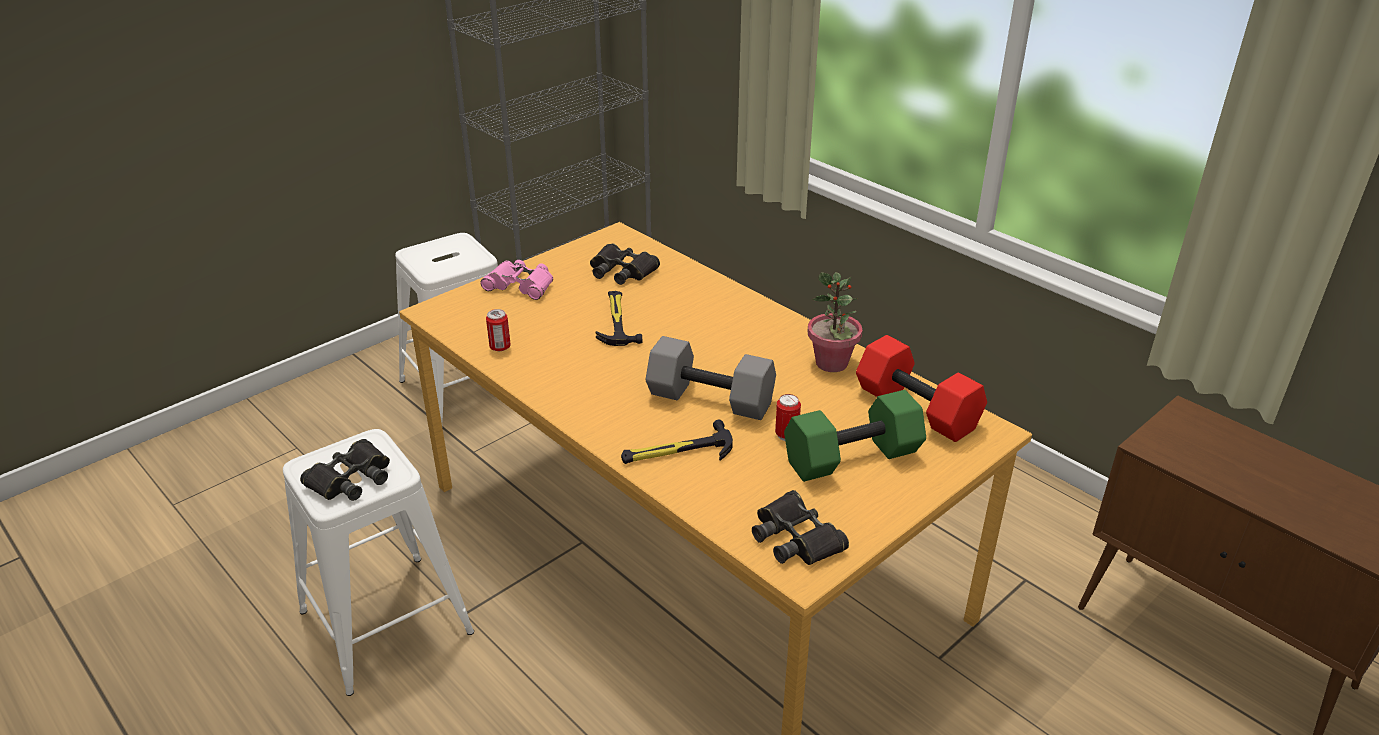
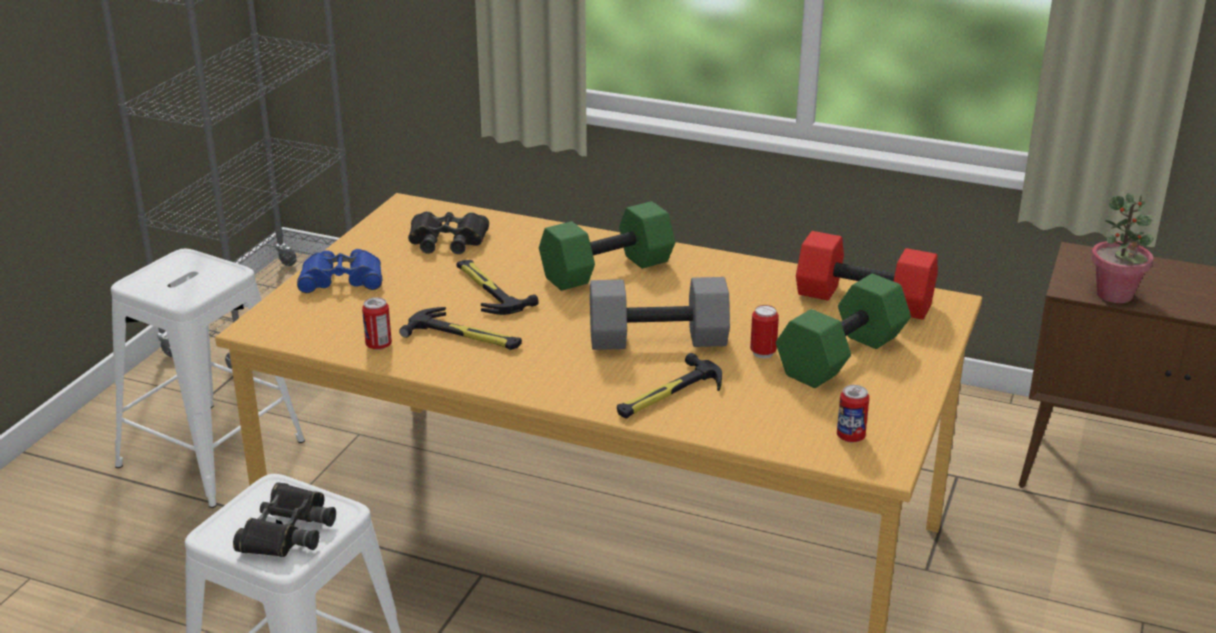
camera: 25 degrees left, 5 degrees down
pink binoculars [480,260,553,300] -> blue binoculars [297,249,382,293]
black binoculars [752,490,849,565] -> can [837,385,870,442]
potted plant [807,272,863,372] -> potted plant moved to [1091,193,1154,303]
none -> hammer [399,307,522,350]
none -> green dumbbell [539,201,675,291]

